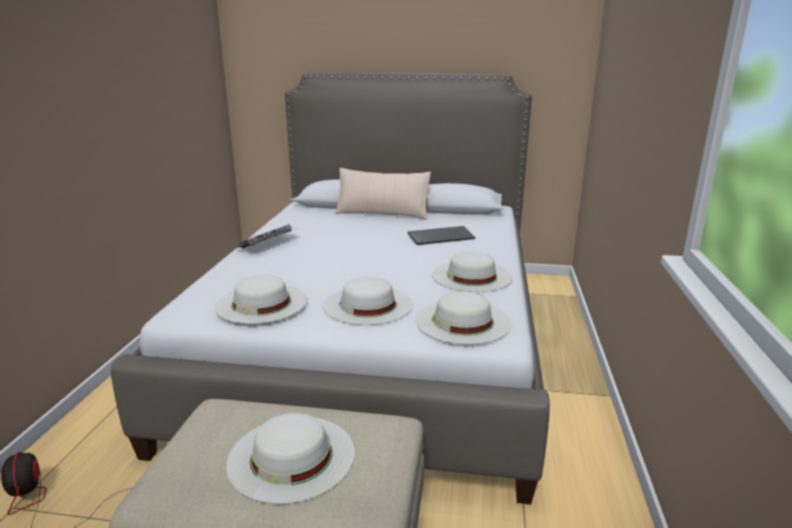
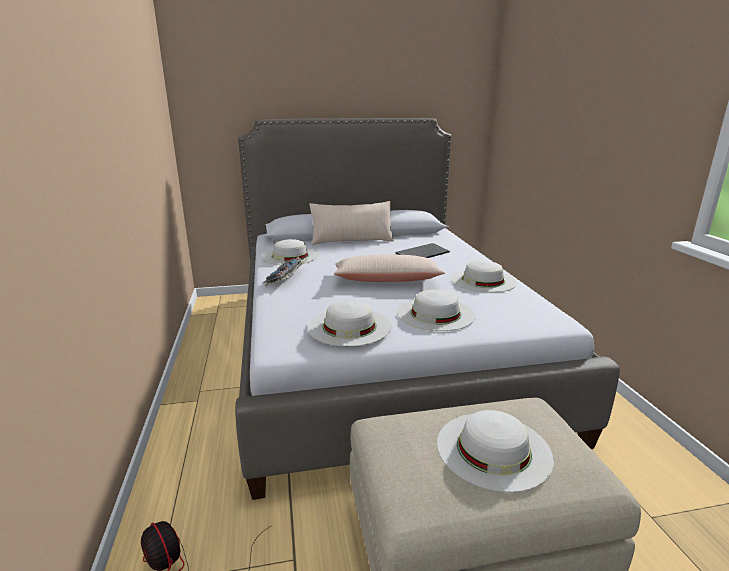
camera: 20 degrees left, 0 degrees up
white hat [415,291,511,344] -> white hat moved to [262,239,319,265]
none -> beige pillow [334,254,445,282]

